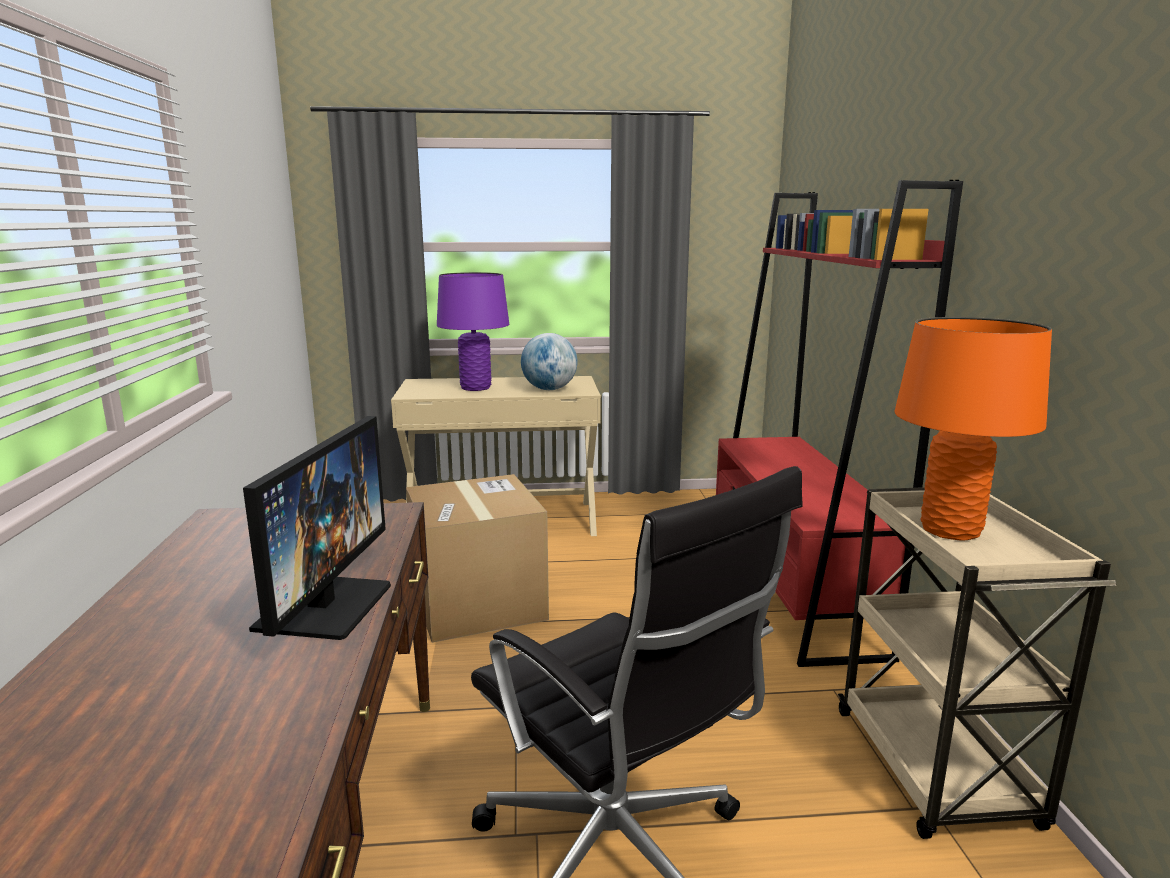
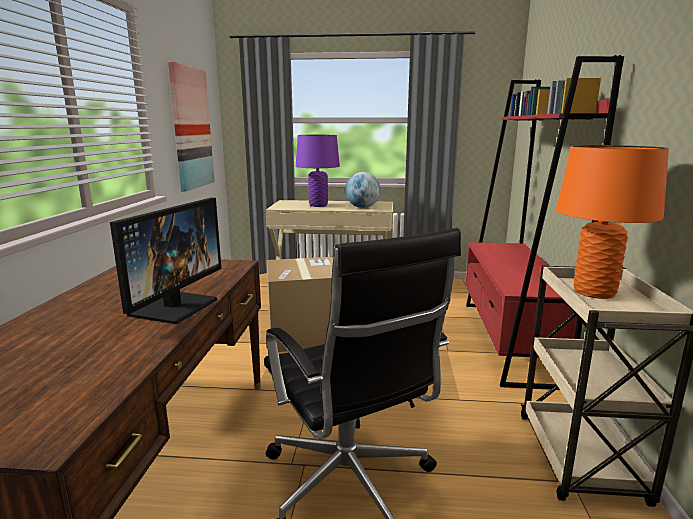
camera: 10 degrees right, 0 degrees up
none -> picture [168,61,214,192]

